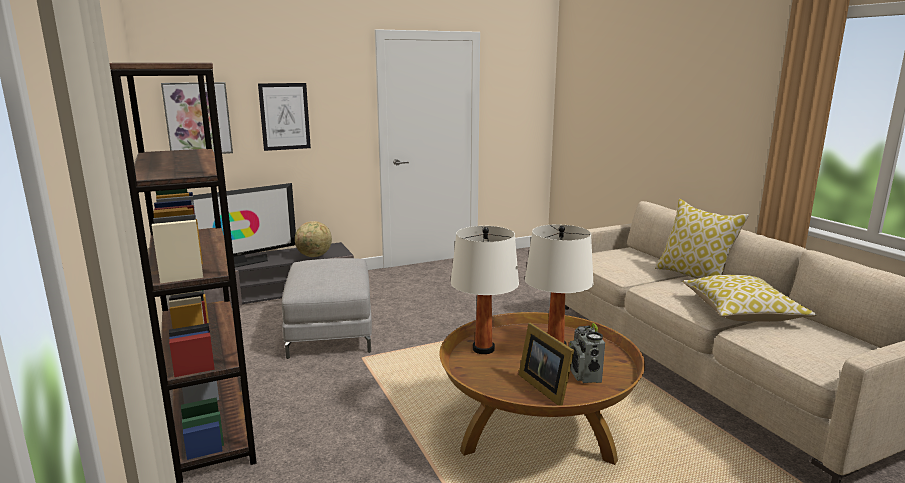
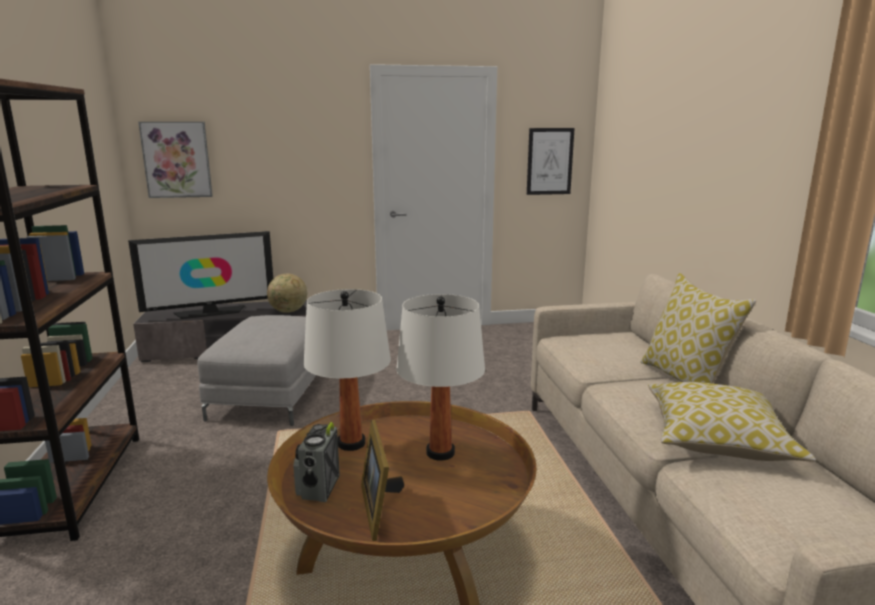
camera: 15 degrees right, 0 degrees up
picture [258,83,311,151] -> picture moved to [527,128,575,195]
radio [569,323,605,383] -> radio moved to [293,422,340,502]

